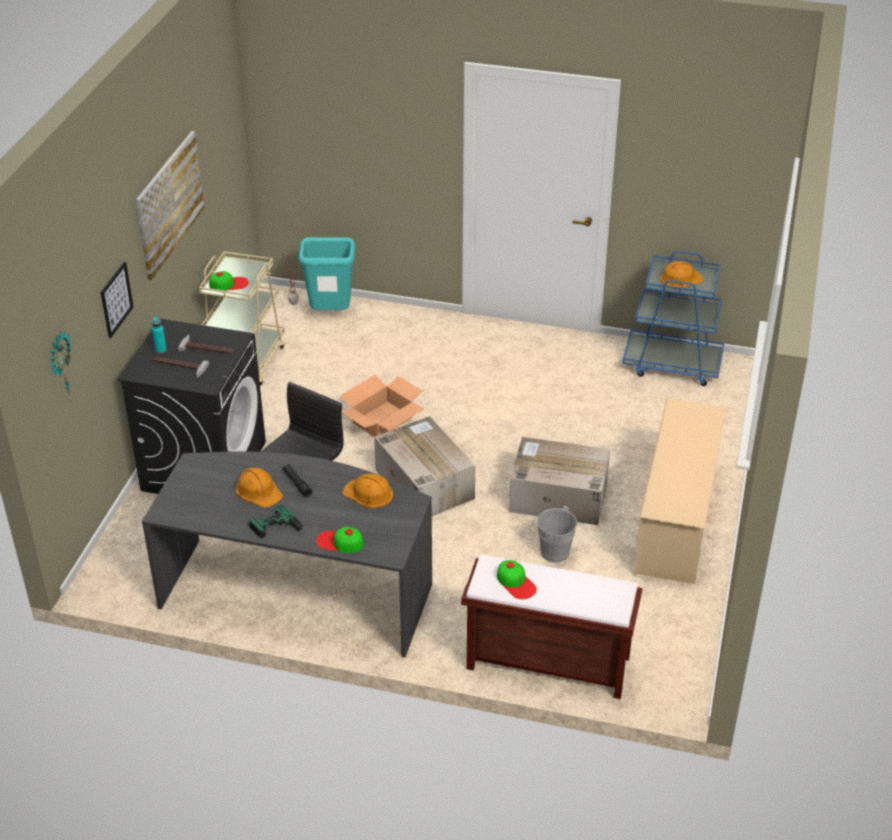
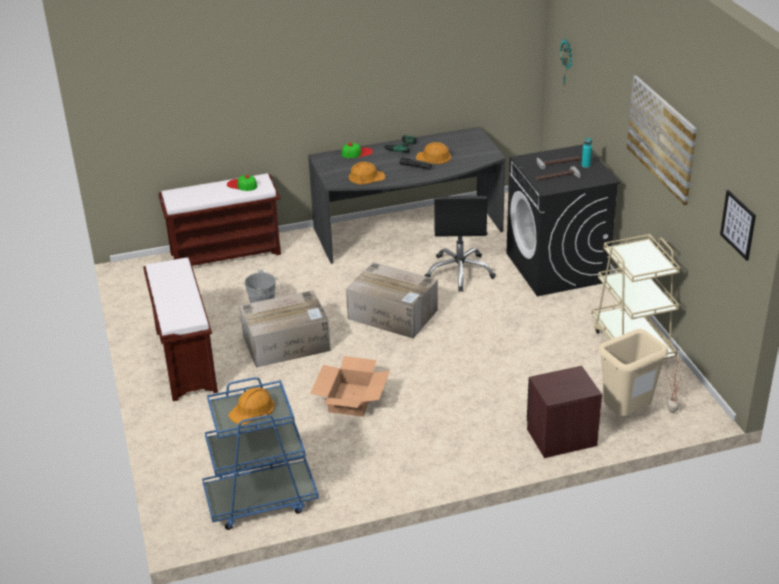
camera: 150 degrees right, 5 degrees down
picture [101,262,133,338] -> picture moved to [720,190,756,261]
cap [209,271,249,291] -> none
turquoise trash can [299,237,355,310] -> beige trash can [598,329,668,416]
cardboard box [340,375,425,437] -> cardboard box moved to [310,356,390,417]
beige shoe rack [634,398,726,584] -> brown bench [143,258,218,401]
none -> brown nightstand [527,366,602,458]

